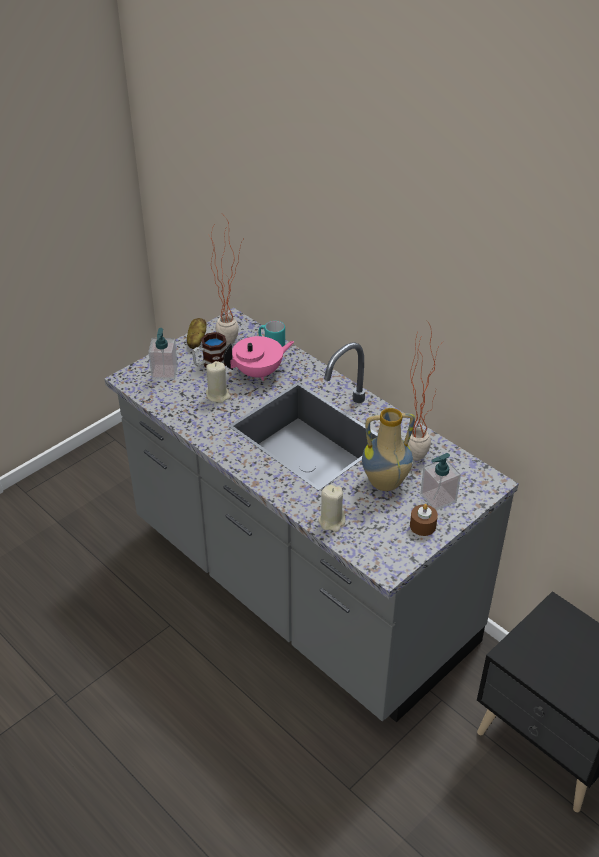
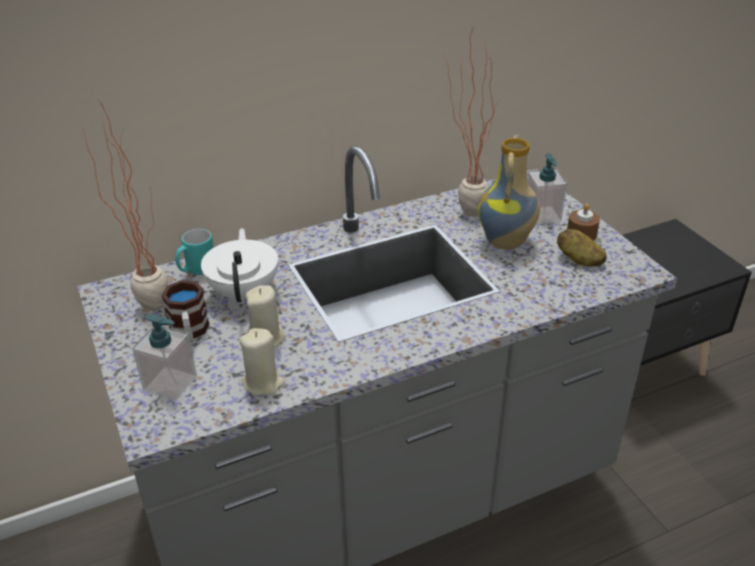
camera: 70 degrees left, 5 degrees down
potato [187,318,207,349] -> potato moved to [557,229,606,267]
pink teapot [223,336,294,381] -> white teapot [201,228,278,304]
beige candle [318,484,346,532] -> beige candle moved to [239,328,285,395]

